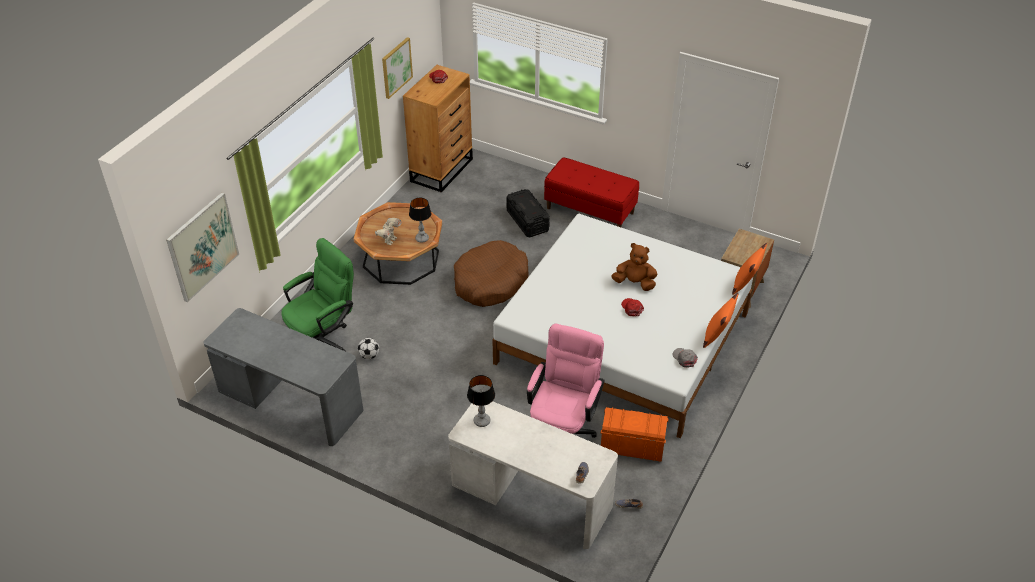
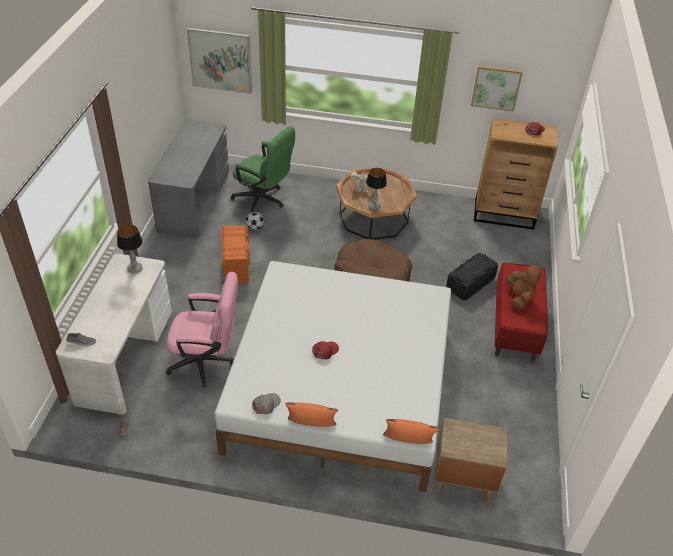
camera: 70 degrees right, 0 degrees up
orange storage box [601,407,669,462] -> orange storage box moved to [222,225,250,284]
brown plush toy [611,243,657,291] -> brown plush toy moved to [506,263,542,310]

